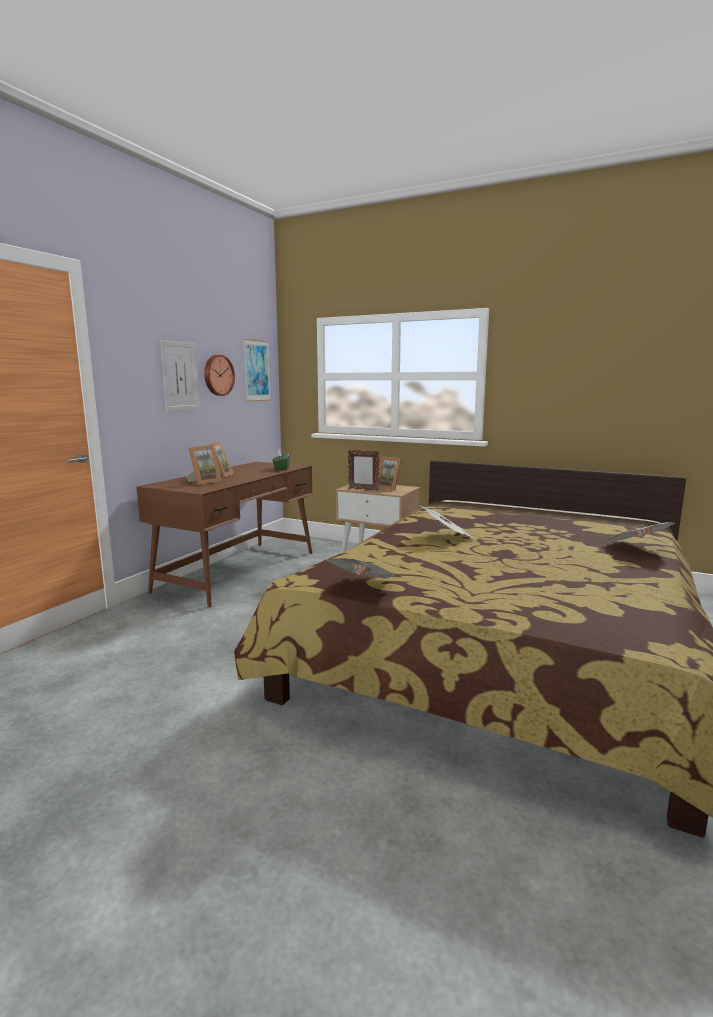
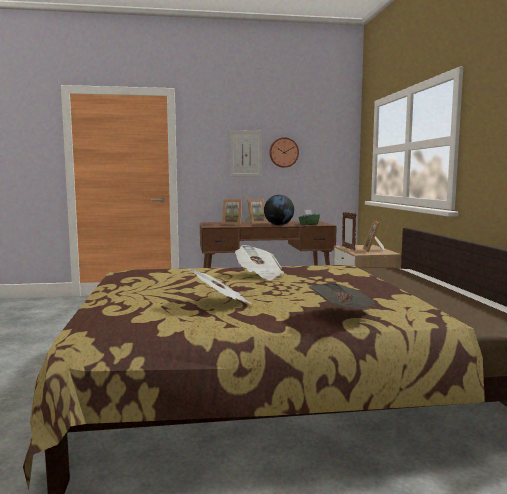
camera: 55 degrees right, 5 degrees down
picture [243,339,271,402] -> none
newspaper [325,558,396,578] -> newspaper moved to [188,269,252,304]
none -> globe [264,195,294,225]

